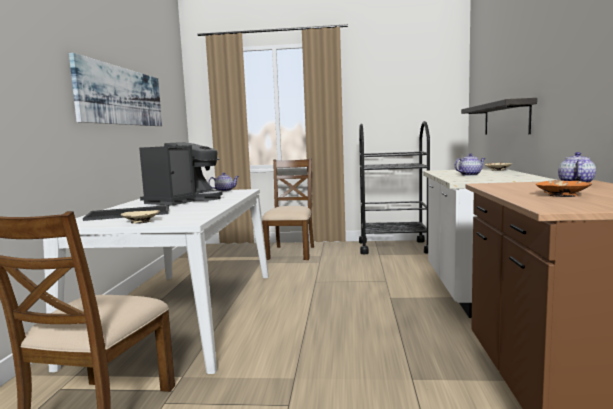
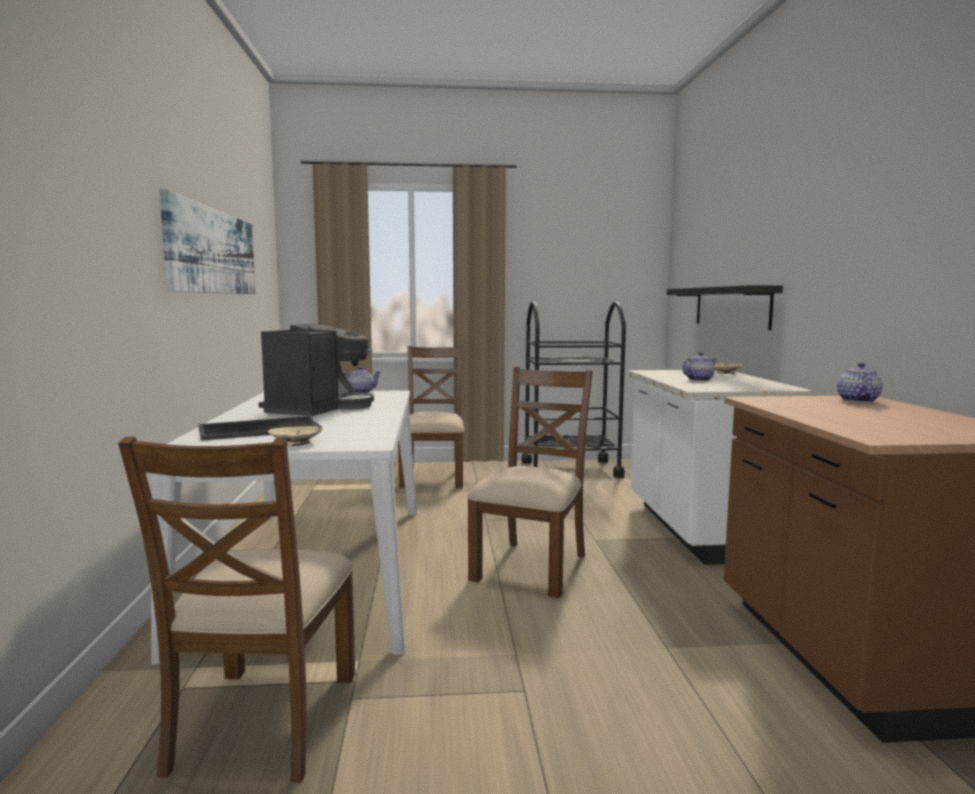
camera: 10 degrees left, 0 degrees up
orange bowl [536,180,592,197] -> none
none -> brown chair [467,367,593,598]

